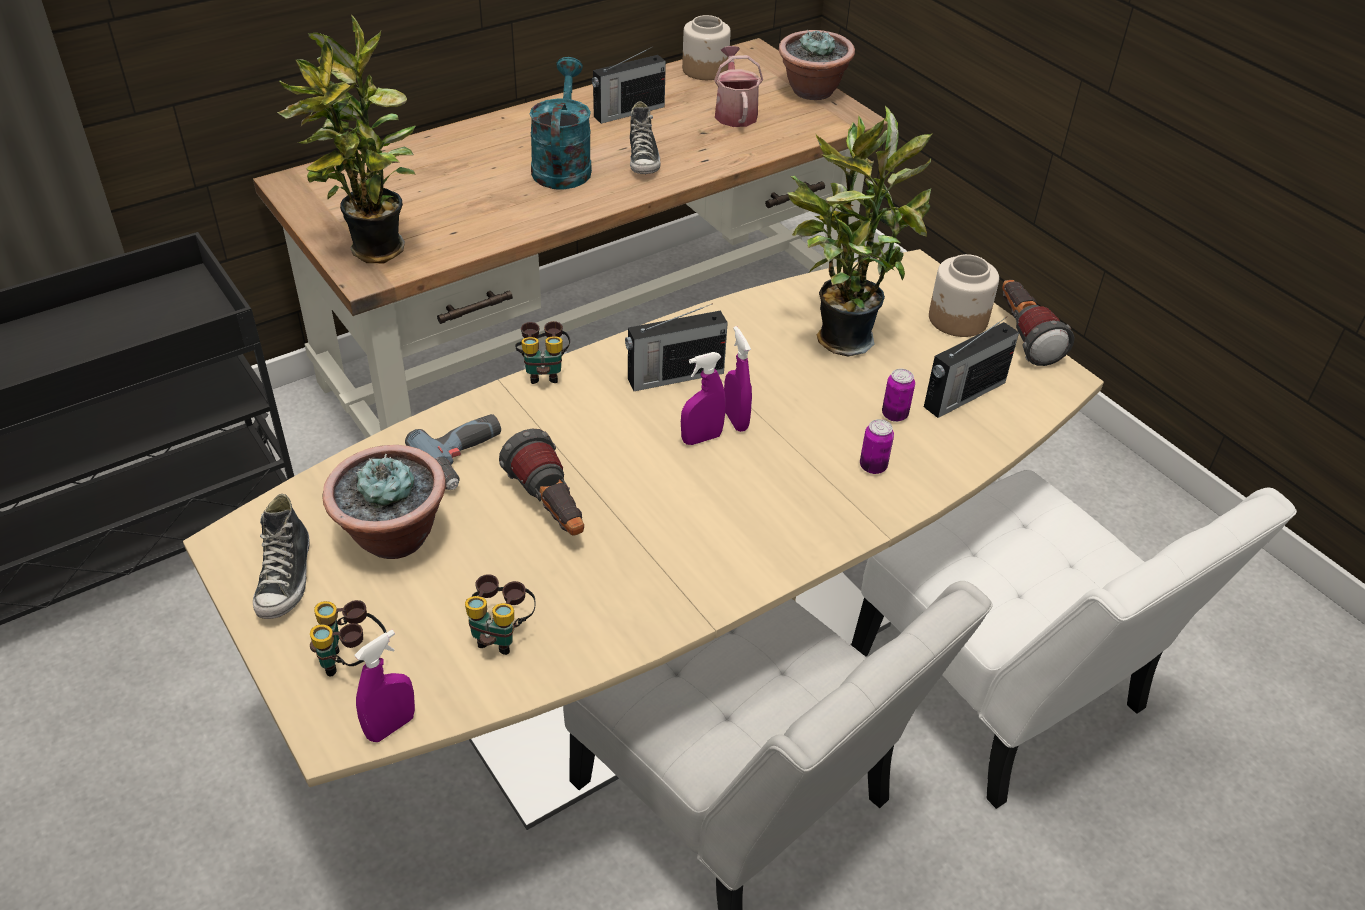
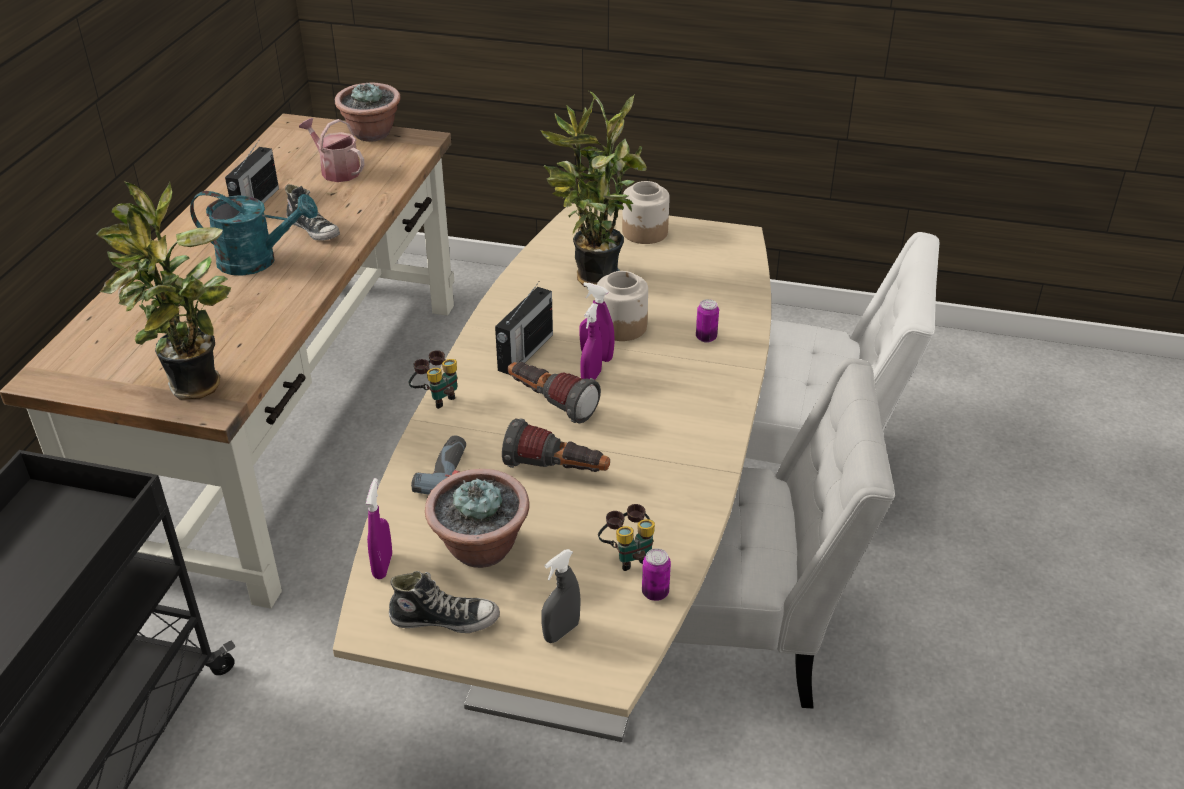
camera: 40 degrees left, 5 degrees down
shoe [253,494,310,619] -> shoe turned 45 degrees counterclockwise [389,571,500,633]
binoculars [310,600,387,677] -> grey spray bottle [541,549,581,643]
purple spray bottle [354,630,415,742] -> purple spray bottle moved to [366,478,392,579]
turquoise watering can [529,57,592,190] -> turquoise watering can turned 135 degrees clockwise [190,191,318,276]
jar [682,15,731,80] -> jar moved to [597,271,648,341]
can [882,369,915,422] -> can moved to [642,548,671,601]
radio [924,317,1019,418] -> none
flashlight [1002,280,1075,366] -> flashlight moved to [508,362,601,424]

